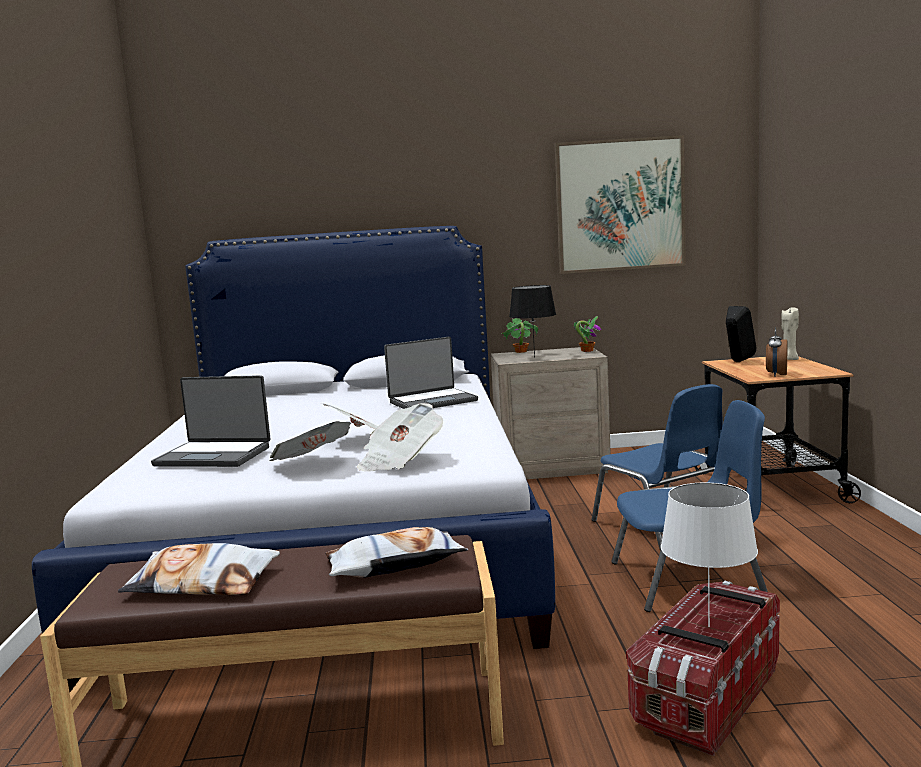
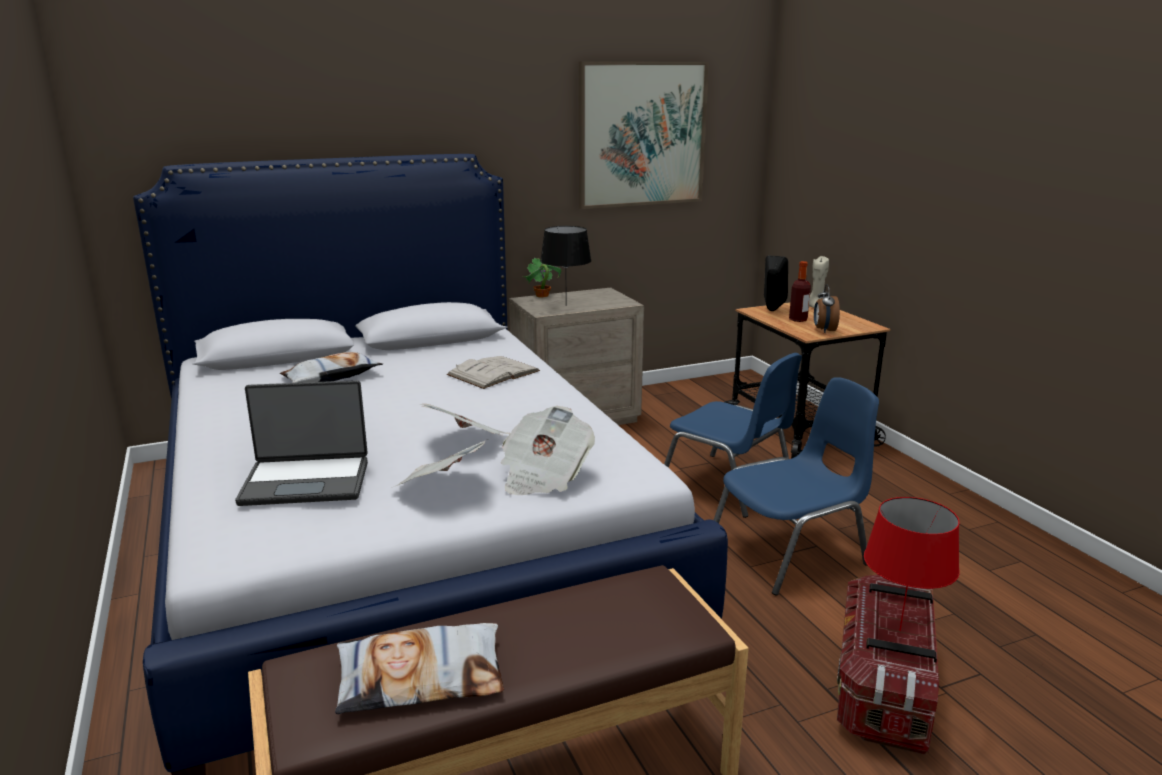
camera: 20 degrees left, 10 degrees up
pillow [325,527,469,578] -> pillow moved to [280,352,383,383]
laptop [384,337,478,409] -> white book [446,356,540,389]
potted plant [574,316,601,352] -> none
white table lamp [661,483,758,627] -> red table lamp [864,497,960,631]
none -> bottle [789,261,811,322]

